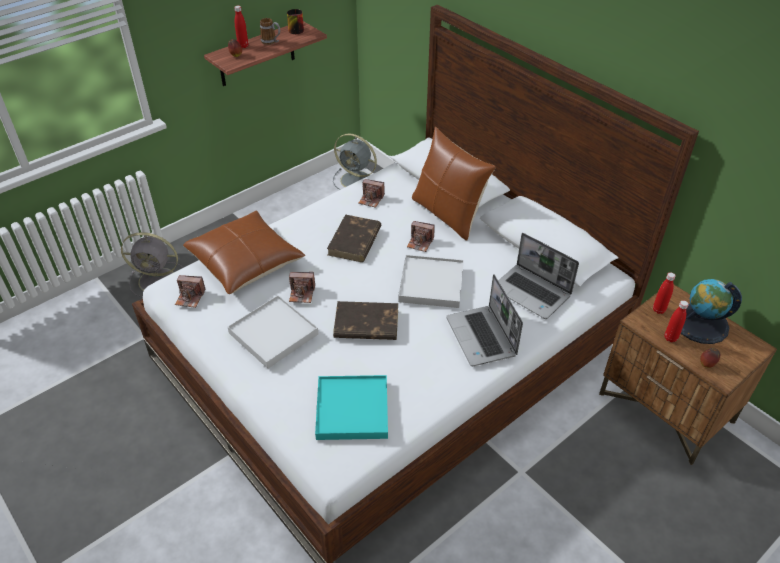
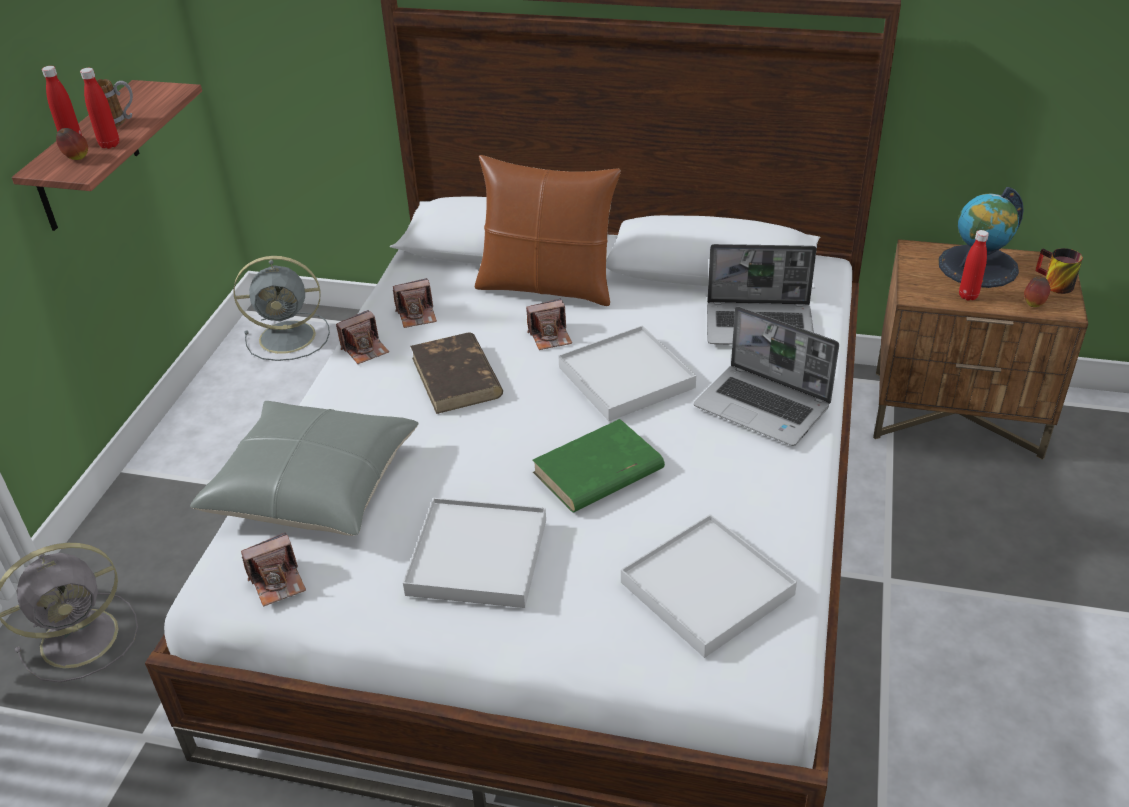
camera: 35 degrees left, 5 degrees down
brown pillow [183,211,305,294] -> grey pillow [190,401,419,536]
mug [287,9,304,34] -> mug moved to [1035,248,1083,294]
camera [289,272,315,303] -> camera moved to [336,310,389,364]
turquoise tray [315,375,388,440] -> white tray [621,514,797,658]
brown book [333,301,398,340] -> green book [532,419,665,512]
red bottle [653,272,676,314] -> red bottle moved to [80,68,119,149]

